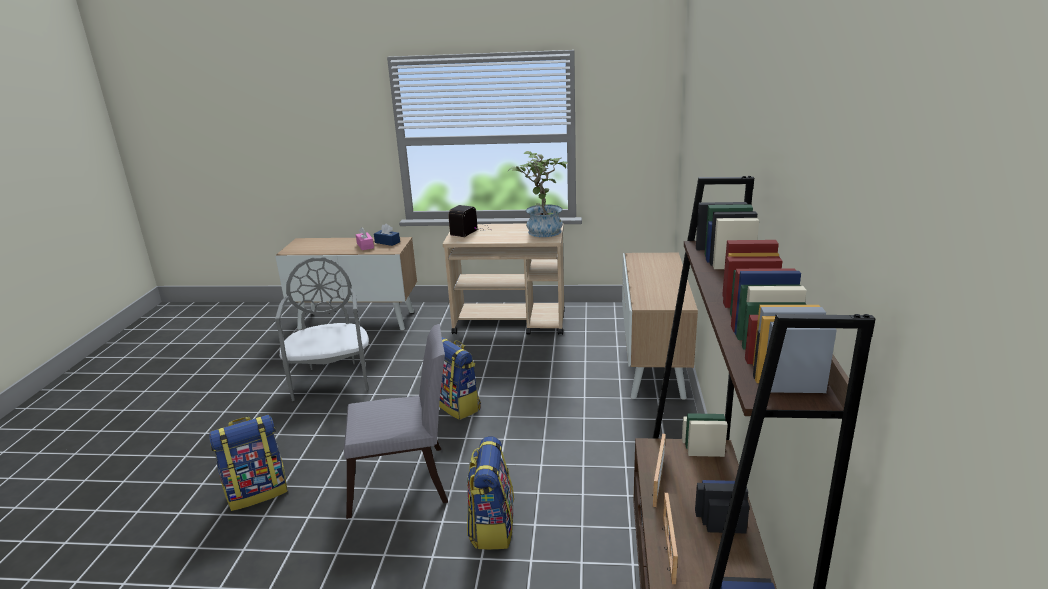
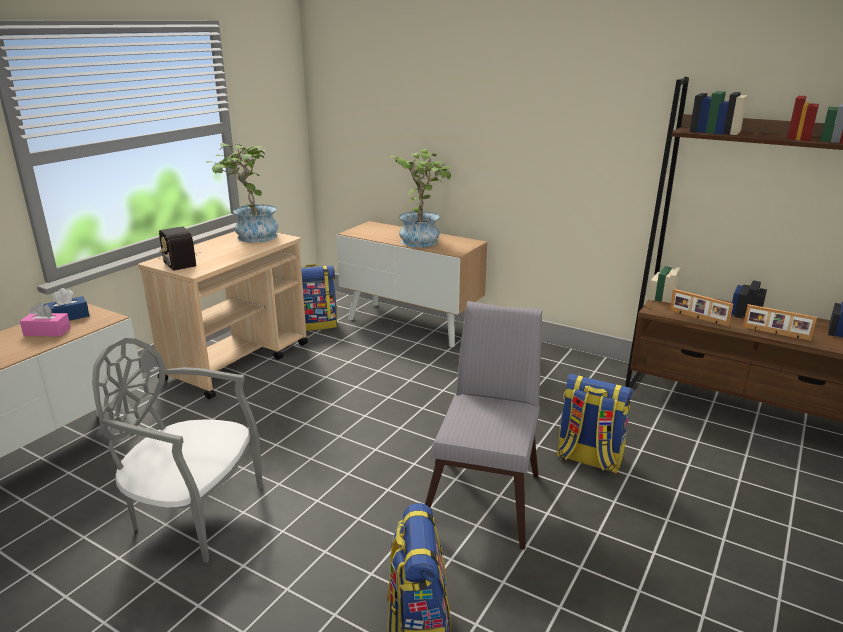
camera: 65 degrees left, 0 degrees up
backpack [439,337,481,420] -> backpack moved to [301,264,337,331]
none -> potted plant [390,149,451,247]

